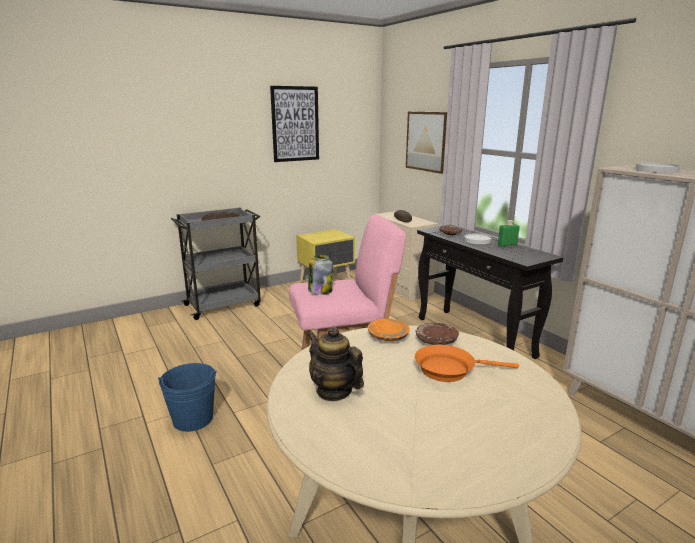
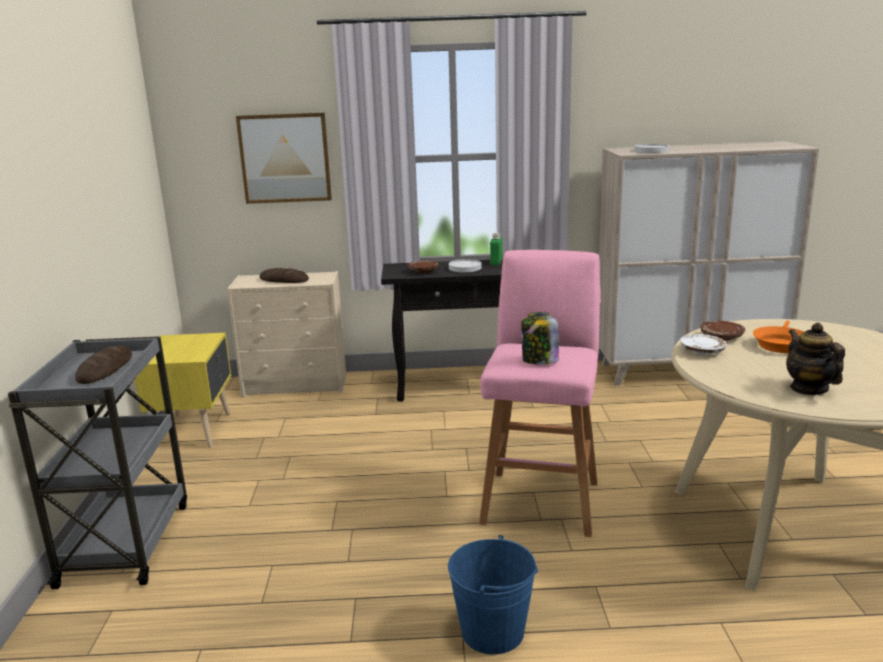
camera: 60 degrees left, 0 degrees up
picture [270,86,319,162] -> none
teapot [308,326,364,401] -> teapot turned 90 degrees clockwise [786,322,845,395]
orange plate [368,319,410,341] -> white plate [680,334,727,355]

